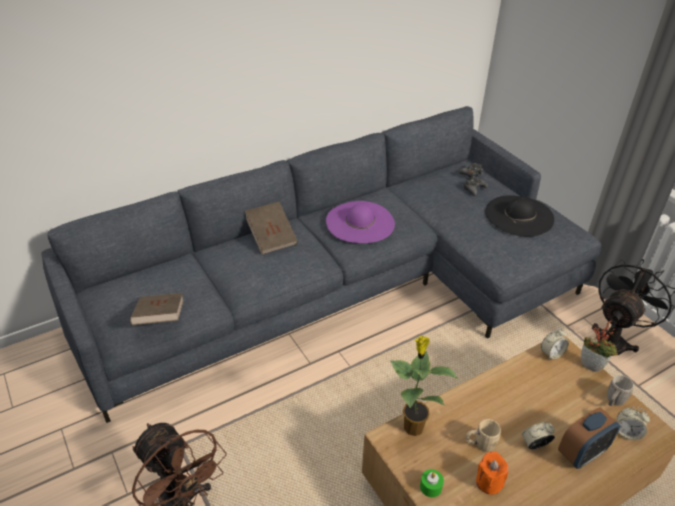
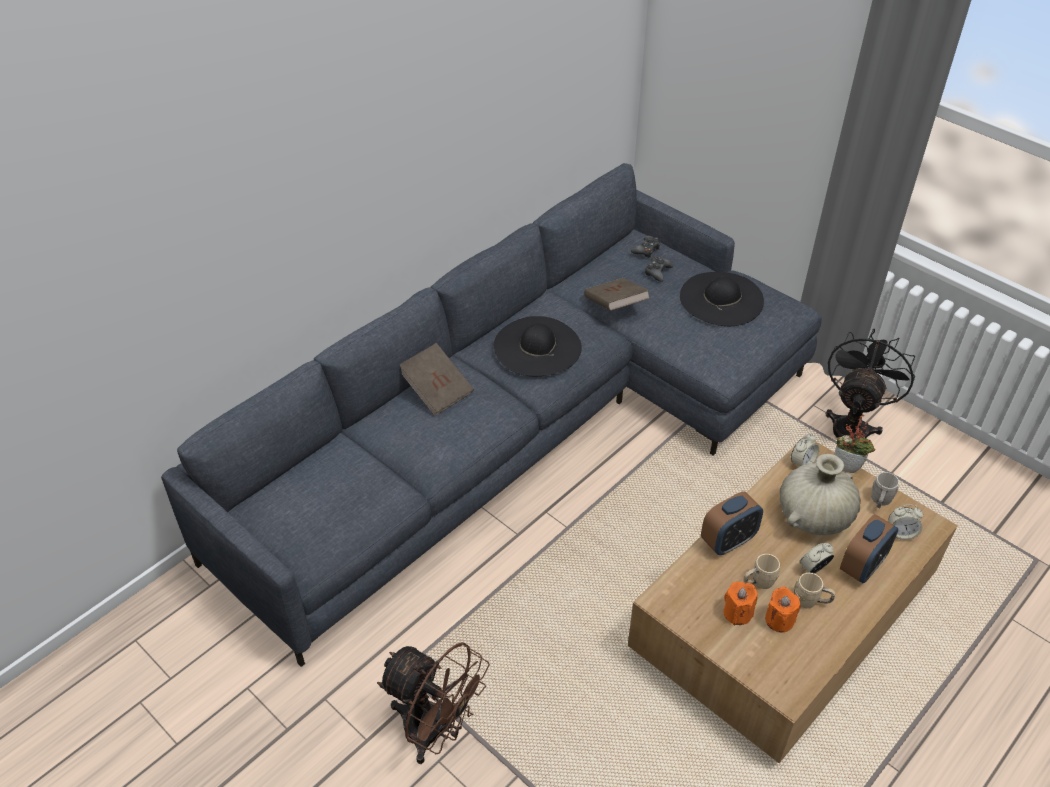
camera: 15 degrees left, 5 degrees up
brown book [130,293,184,325] -> brown book moved to [584,278,650,311]
purple hat [326,201,395,243] -> black hat [494,316,582,376]
potted plant [390,336,458,436] -> none
green candle [420,469,444,497] -> none
none -> alarm clock [701,491,763,555]
none -> orange candle [724,582,758,625]
none -> beige vase [780,454,861,535]
none -> beige mug [794,573,835,608]

